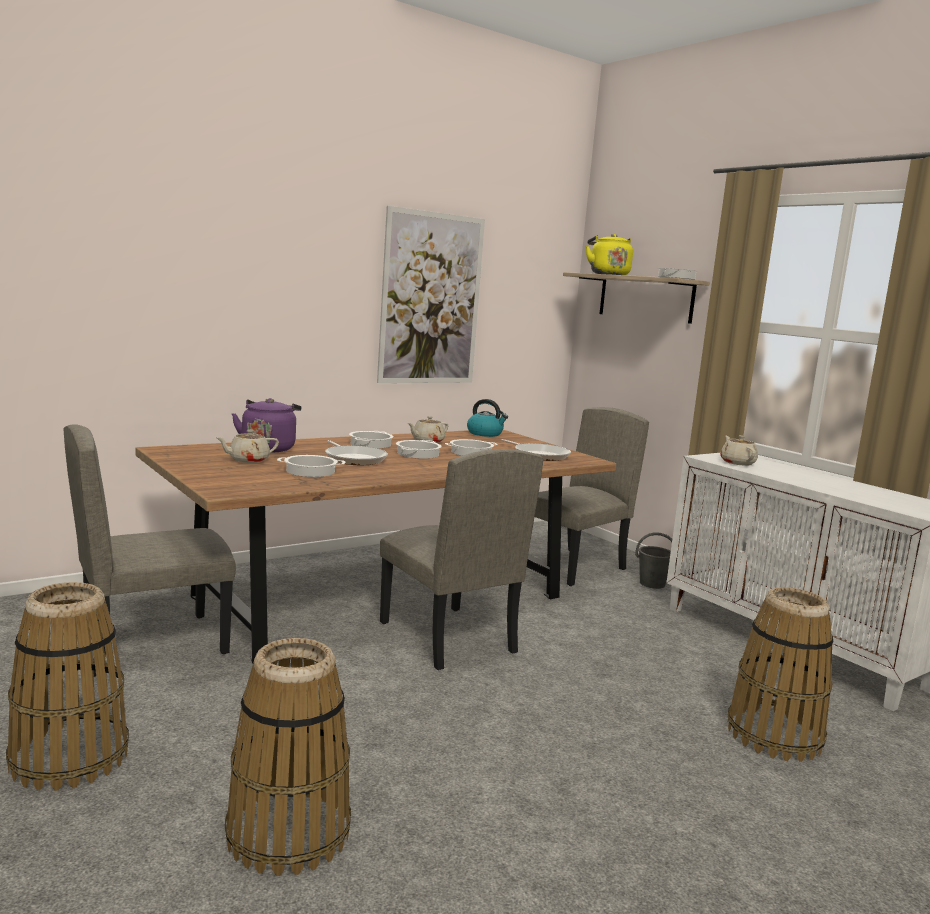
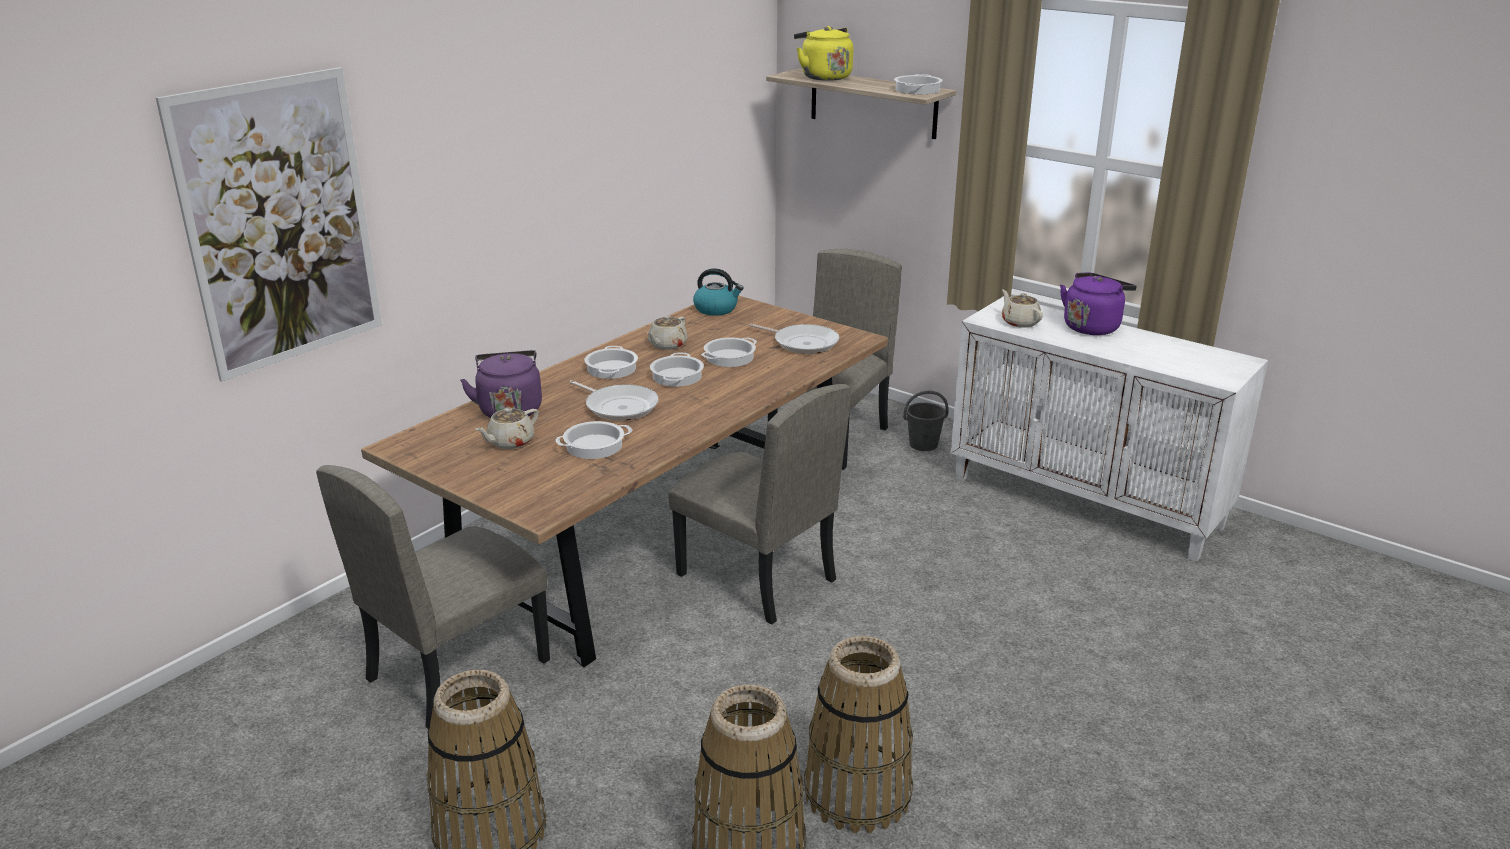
camera: 15 degrees left, 15 degrees up
picture [377,206,485,383] -> picture moved to [156,67,382,382]
basket [727,587,833,762] -> basket moved to [804,636,913,833]
none -> purple kettle [1060,272,1137,335]

